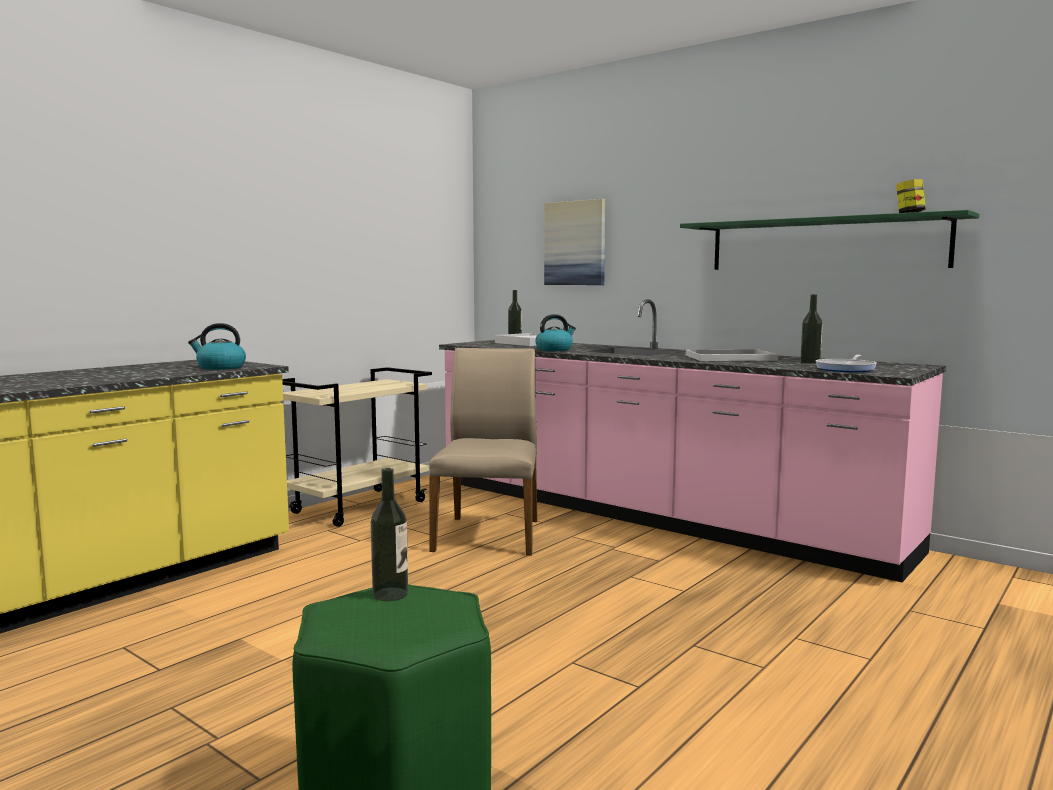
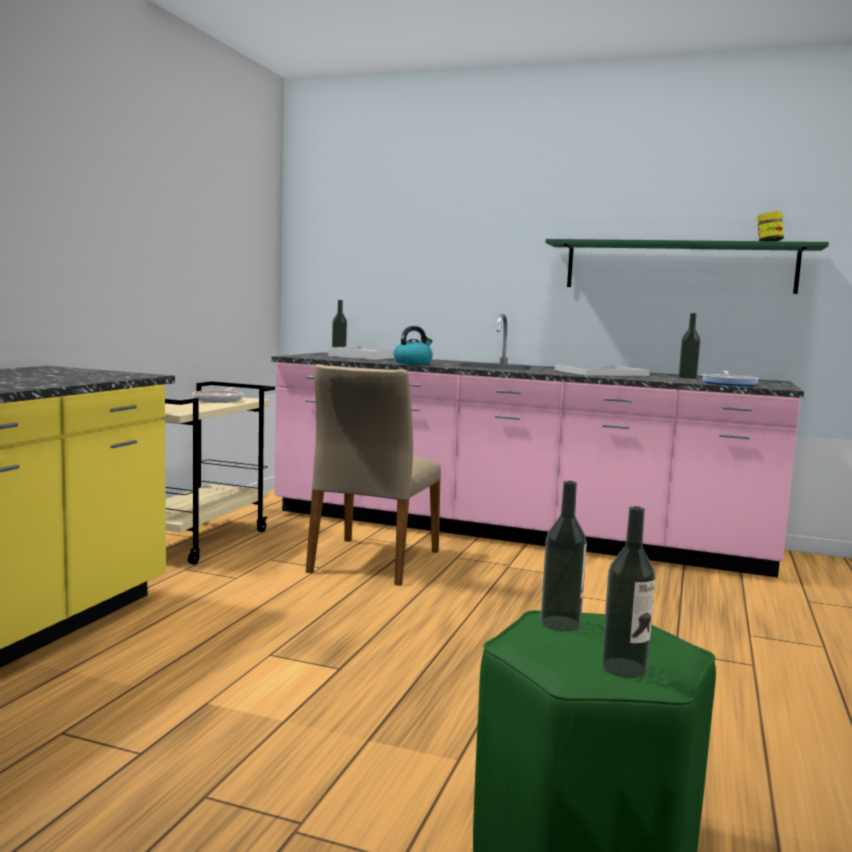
camera: 20 degrees left, 0 degrees up
kettle [188,323,246,370] -> none
beige chair [429,348,537,556] -> beige chair turned 150 degrees counterclockwise [306,364,441,586]
picture [544,199,606,285] -> none
none -> frying pan [192,387,243,403]
none -> bottle [601,506,655,678]

